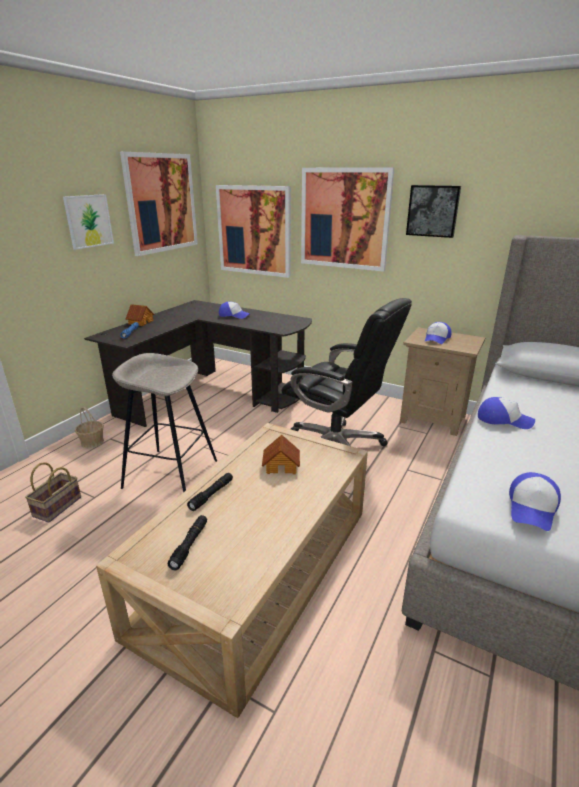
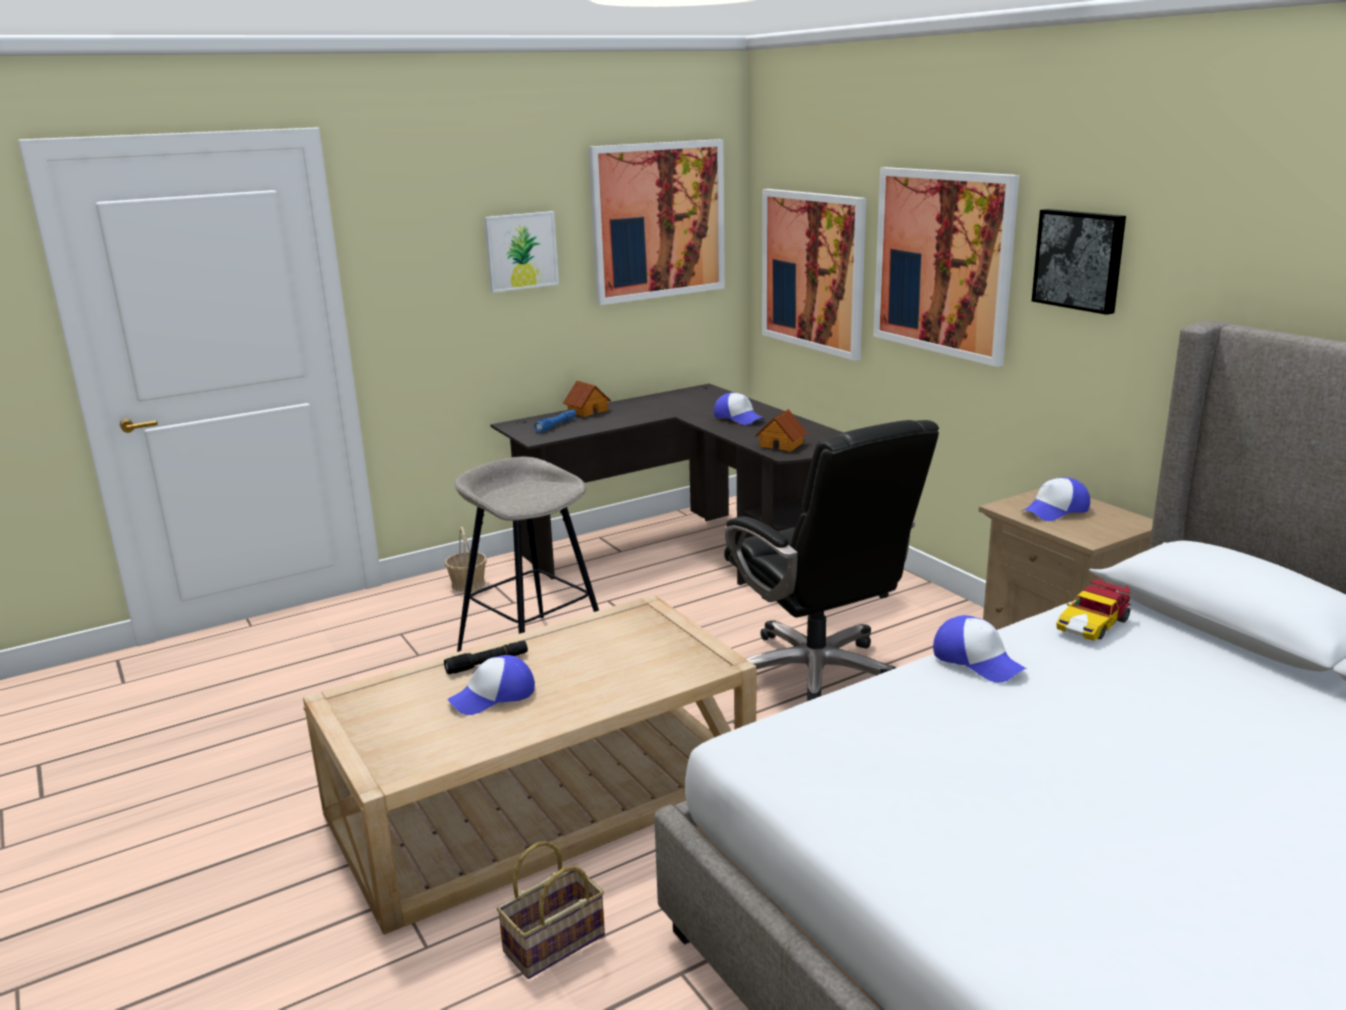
camera: 30 degrees right, 5 degrees down
basket [25,462,81,523] -> basket moved to [497,841,605,979]
black flashlight [168,515,207,570] -> none
toy house [262,434,300,474] -> toy house moved to [755,409,808,452]
cap [509,472,561,531] -> cap moved to [447,655,535,715]
none -> toy car [1057,578,1131,641]

